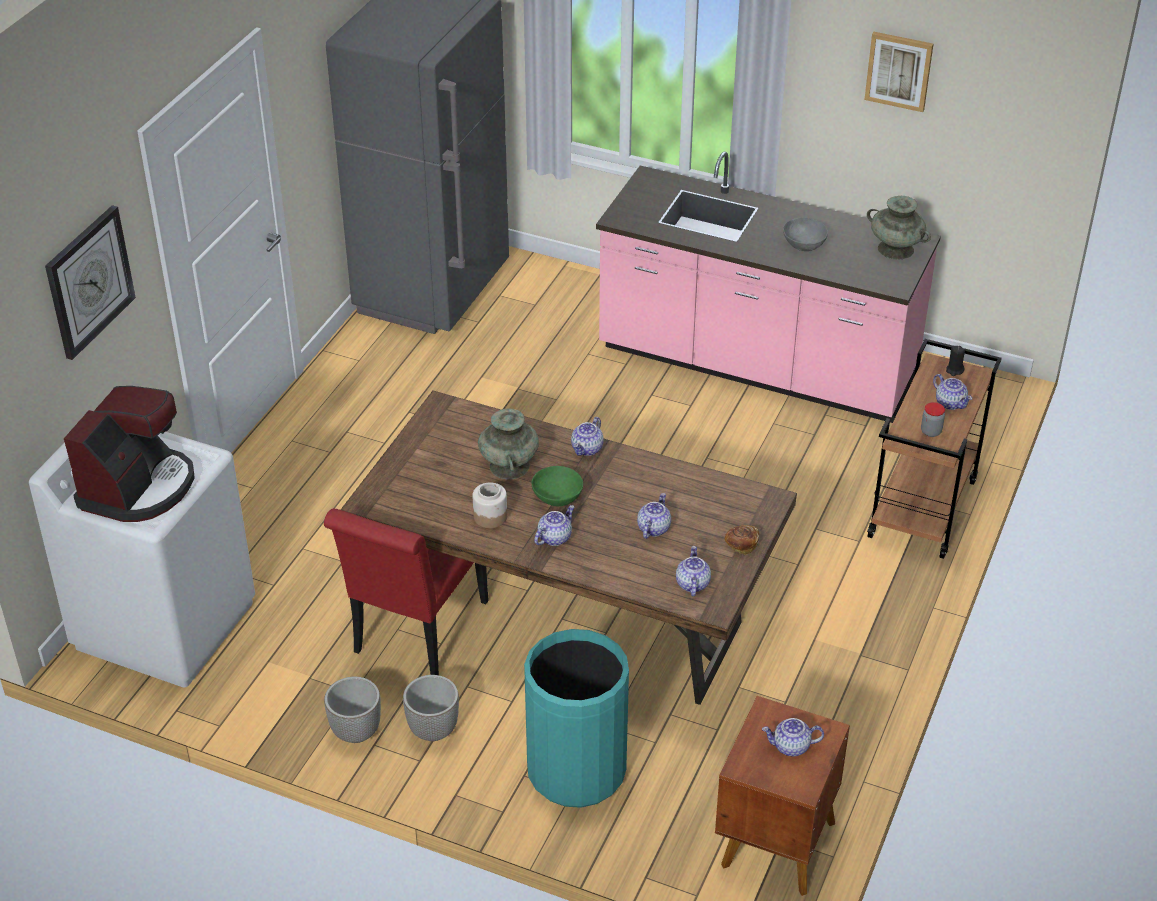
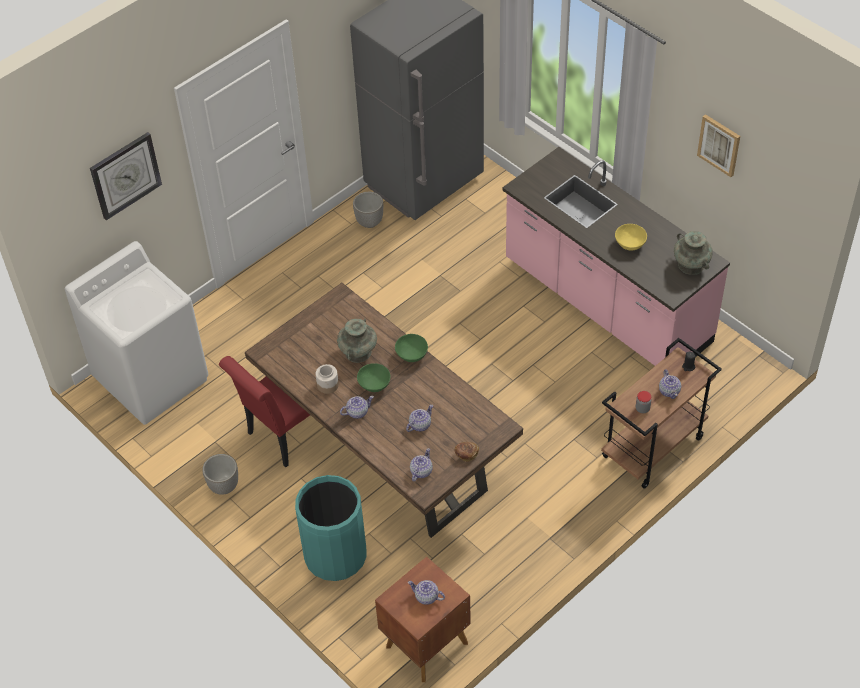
camera: 25 degrees right, 10 degrees up
coffee machine [64,386,195,522] -> none
planter [403,675,459,741] -> planter moved to [353,192,383,228]
teapot [571,417,604,456] -> green bowl [395,334,428,362]
grey bowl [783,218,828,251] -> yellow bowl [615,224,647,251]

